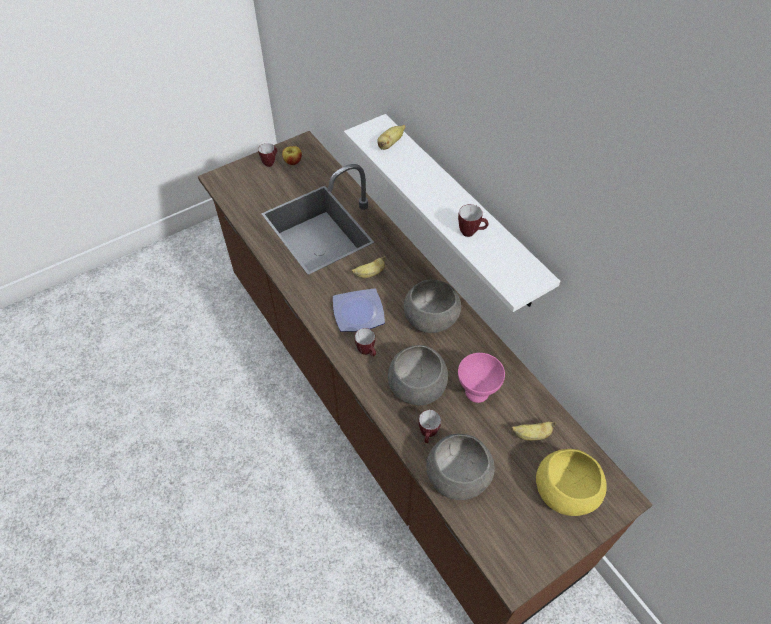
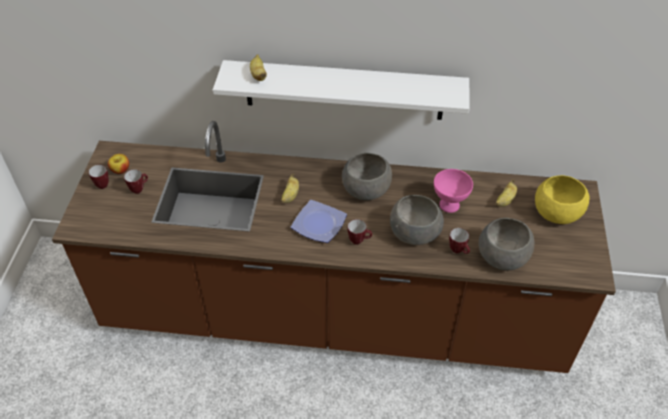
camera: 50 degrees left, 5 degrees down
mug [458,204,488,237] -> mug moved to [124,169,148,194]

